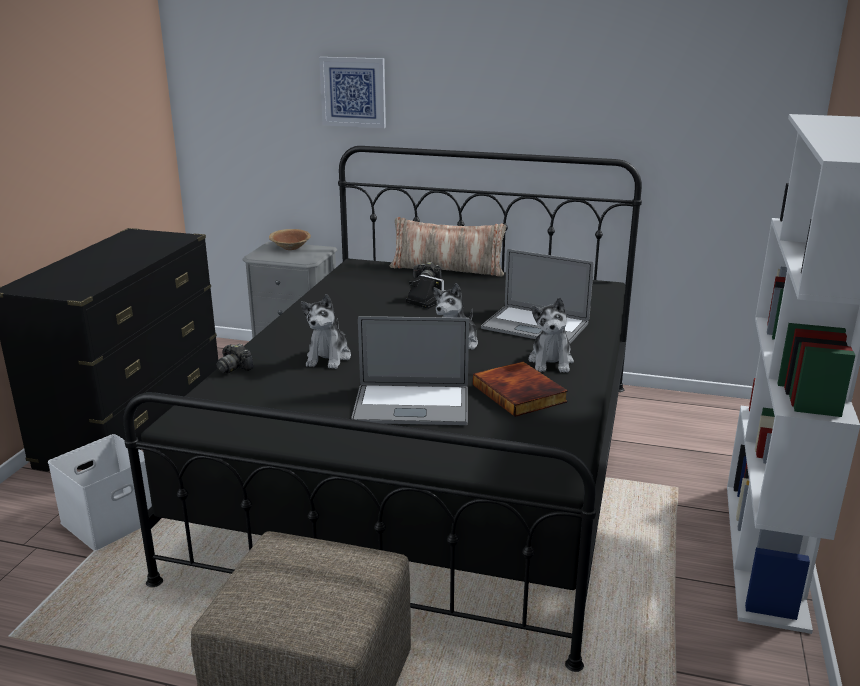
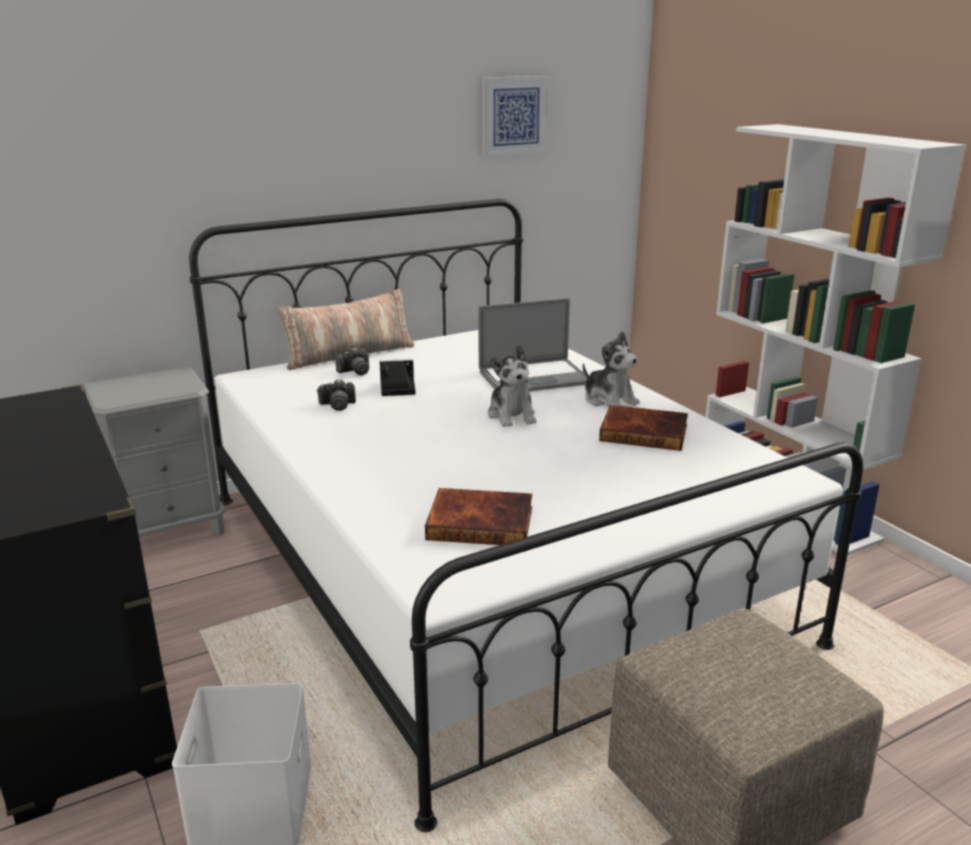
camera: 45 degrees left, 0 degrees up
black bed [123,146,642,672] -> white bed [189,199,863,832]
camera [216,343,254,374] -> camera moved to [317,379,356,411]
brown bowl [269,229,311,250] -> none
plush toy [301,294,351,369] -> none
picture [319,57,386,128] -> picture moved to [482,76,549,157]
laptop [351,316,469,425] -> none
none -> book [425,488,532,545]

